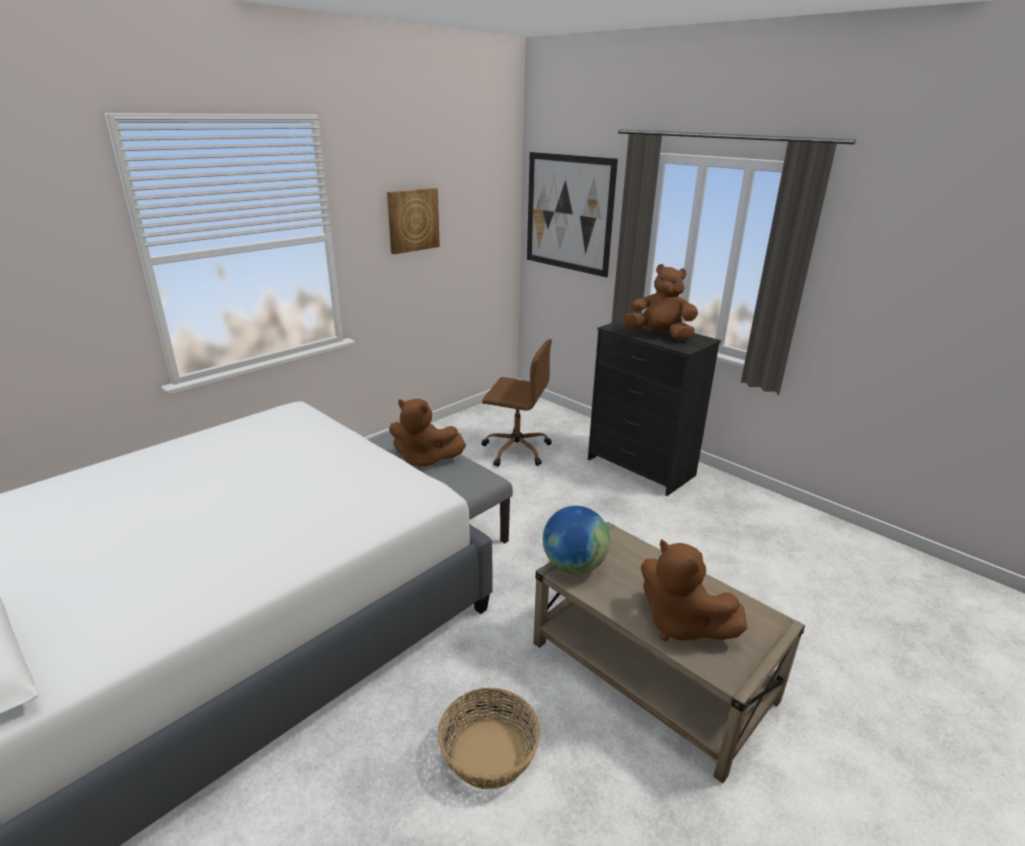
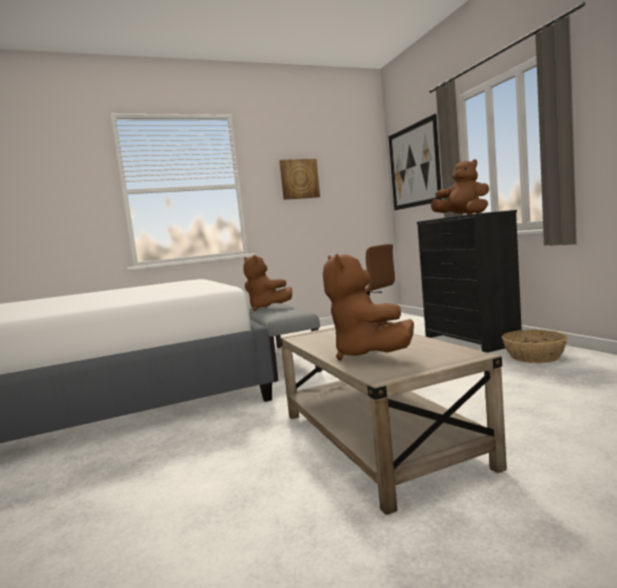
camera: 25 degrees right, 20 degrees down
basket [438,688,540,790] -> basket moved to [502,330,568,363]
globe [543,506,610,574] -> none

